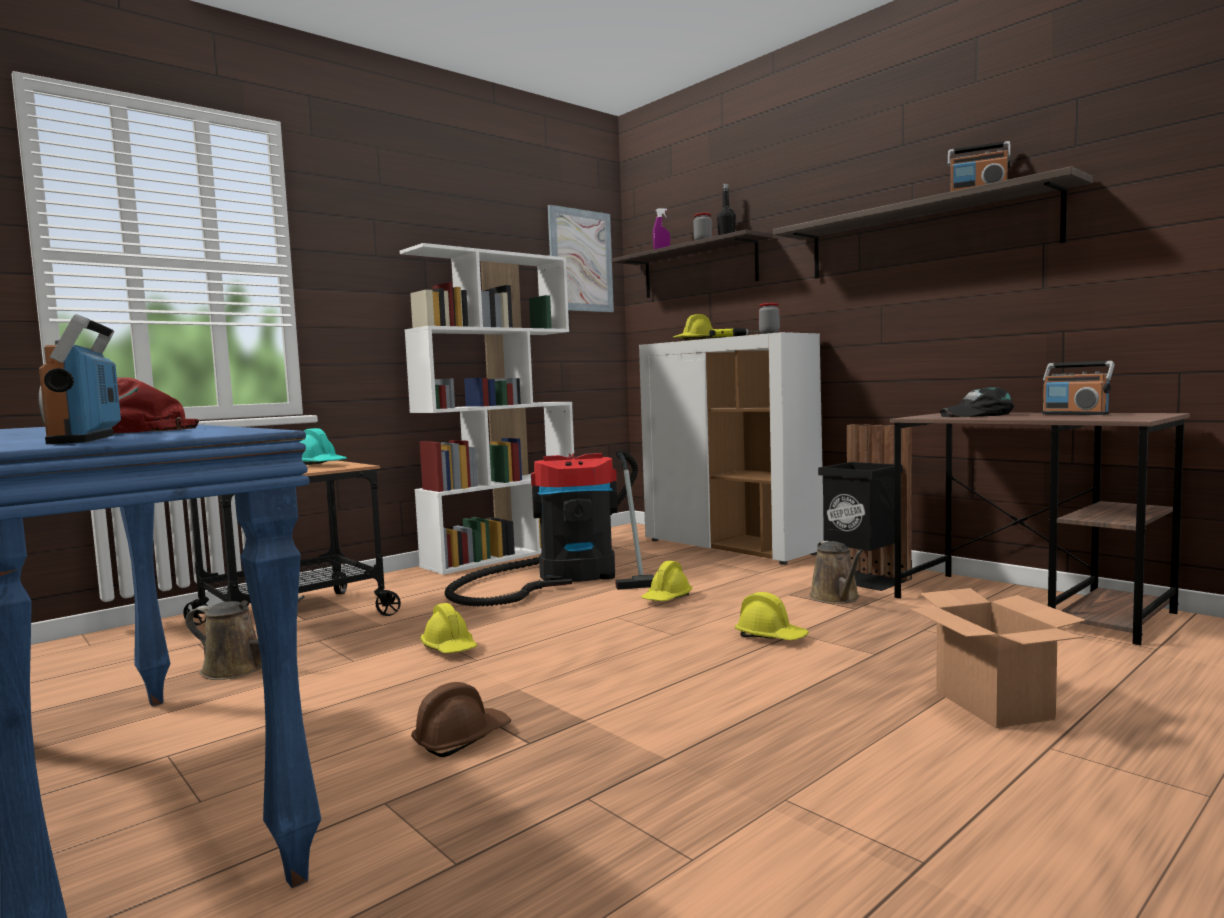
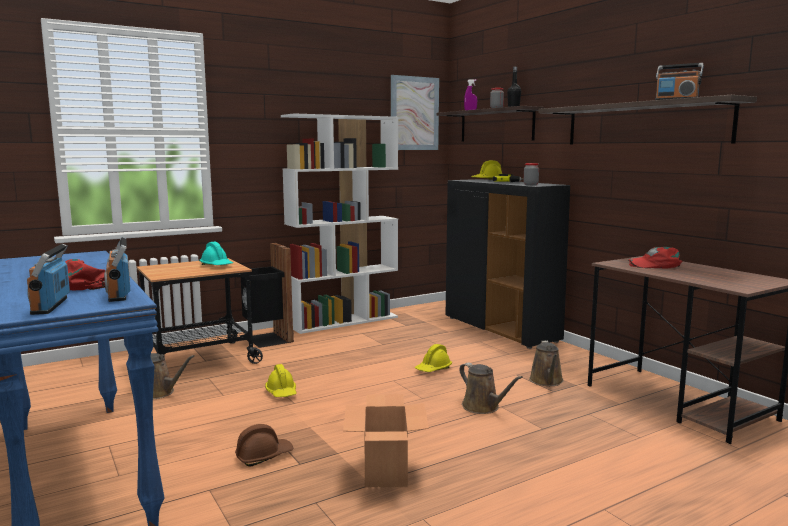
camera: 10 degrees right, 5 degrees up
vacuum cleaner [445,450,655,607] -> none
white cabinet [639,332,824,565] -> black cabinet [446,179,570,349]
yellow hard hat [735,592,809,640] -> brown watering can [459,363,523,414]
black trash can [818,424,912,591] -> black trash can moved to [241,243,294,348]
cardboard box [910,588,1086,728] -> cardboard box moved to [343,394,429,487]
black cap [939,387,1015,417] -> red cap [629,247,682,269]
radio [1042,361,1115,415] -> radio moved to [104,237,130,302]

